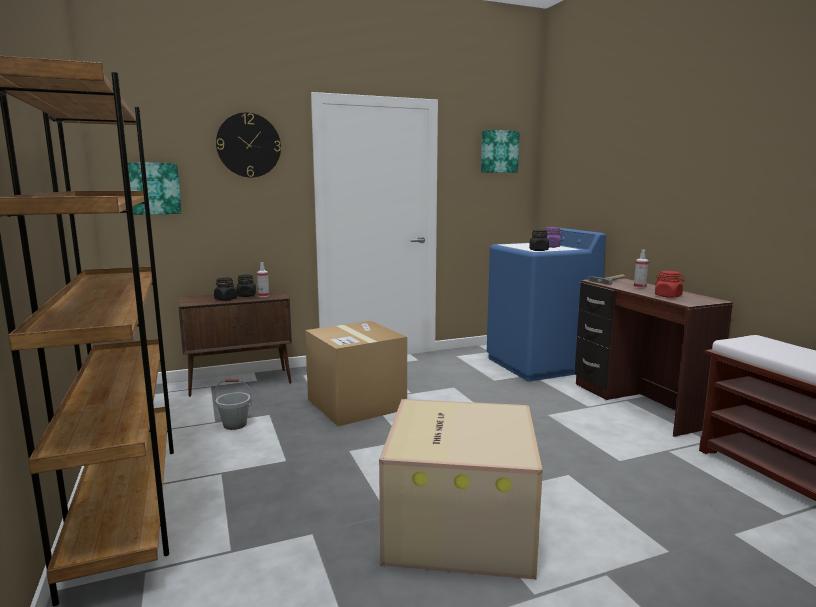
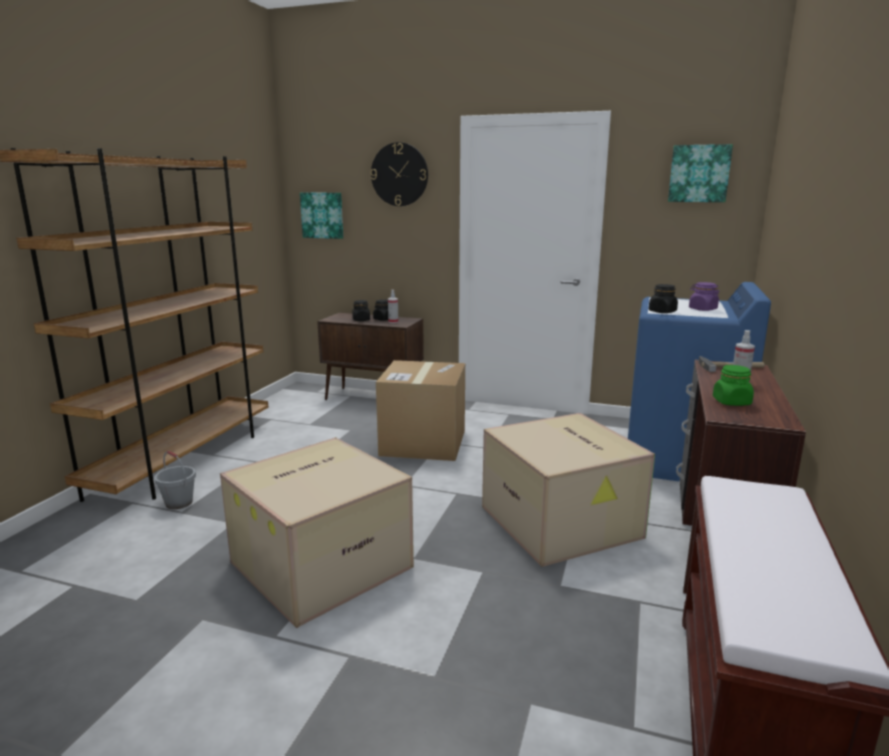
camera: 40 degrees right, 5 degrees up
grey bucket [214,379,252,430] -> grey bucket moved to [154,451,196,509]
red jar [655,271,685,298] -> green jar [713,365,754,406]
none -> cardboard box [482,413,655,567]

